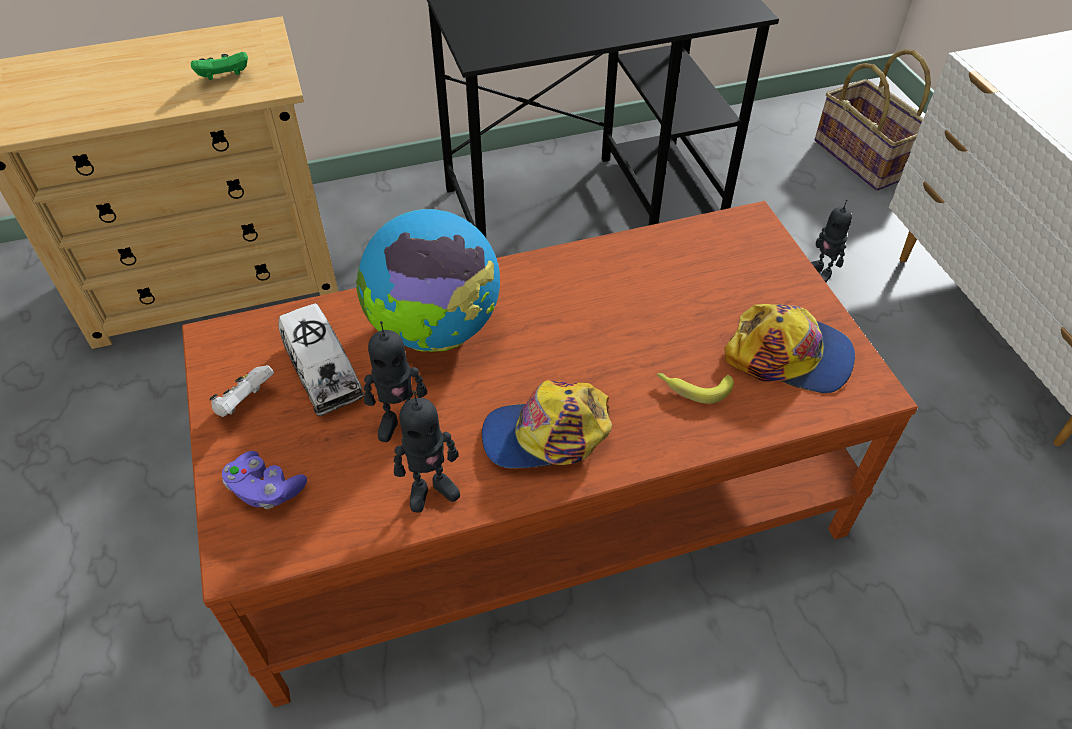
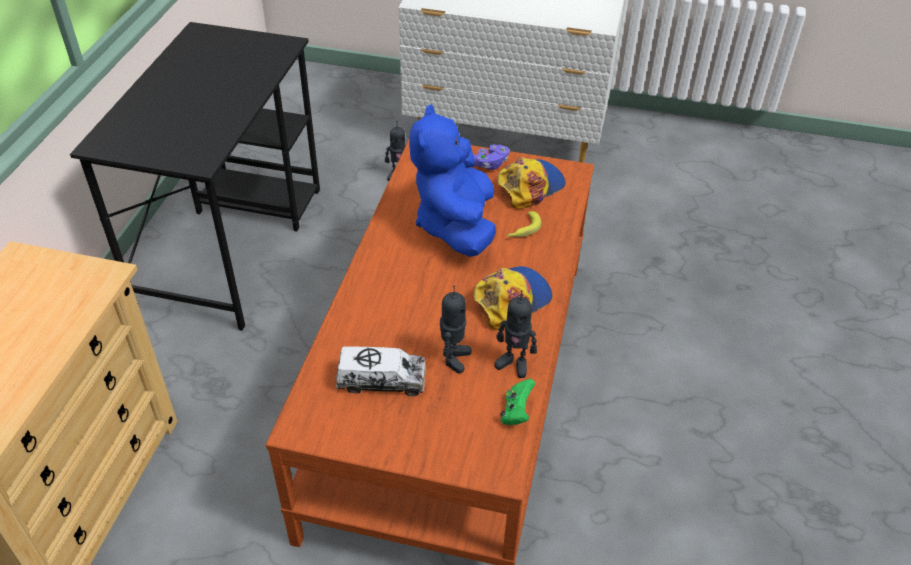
camera: 60 degrees left, 5 degrees down
green game controller [191,52,248,80] -> green game controller moved to [500,379,535,425]
white game controller [209,365,274,417] -> none
purple game controller [222,451,307,509] -> purple game controller moved to [473,145,510,170]
globe [356,209,500,352] -> none
toy robot [394,391,460,513] -> toy robot turned 105 degrees clockwise [494,290,537,378]
cap [482,380,612,468] -> cap turned 150 degrees counterclockwise [474,266,553,330]
basket [815,49,931,191] -> none
none -> blue plush toy [409,104,496,257]

